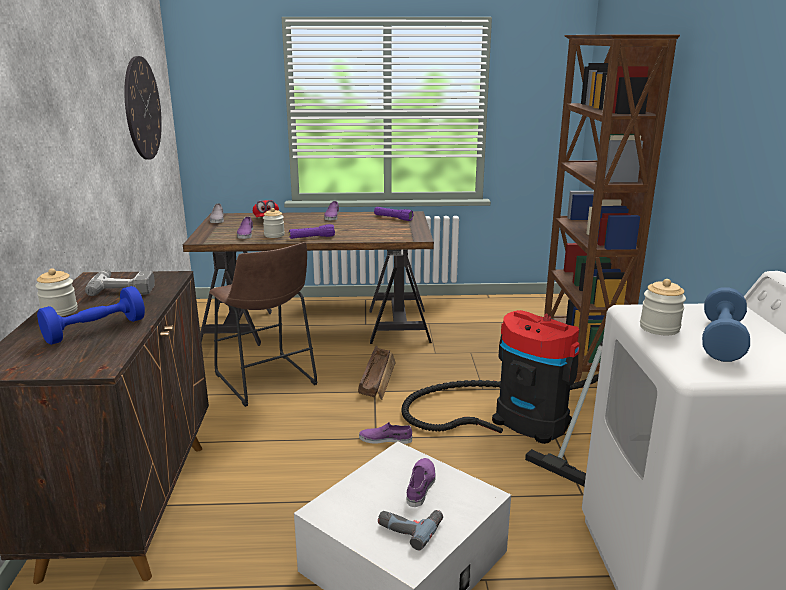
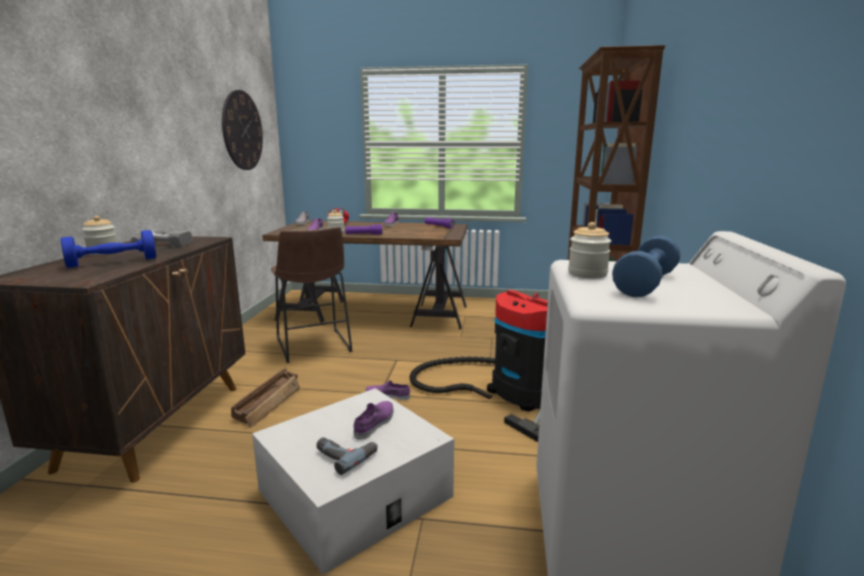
camera: 10 degrees right, 5 degrees down
crate [358,346,396,400] -> crate moved to [231,368,300,428]

